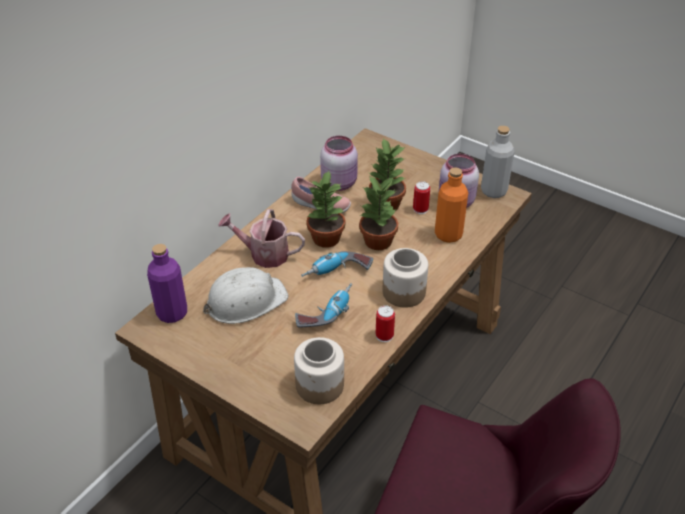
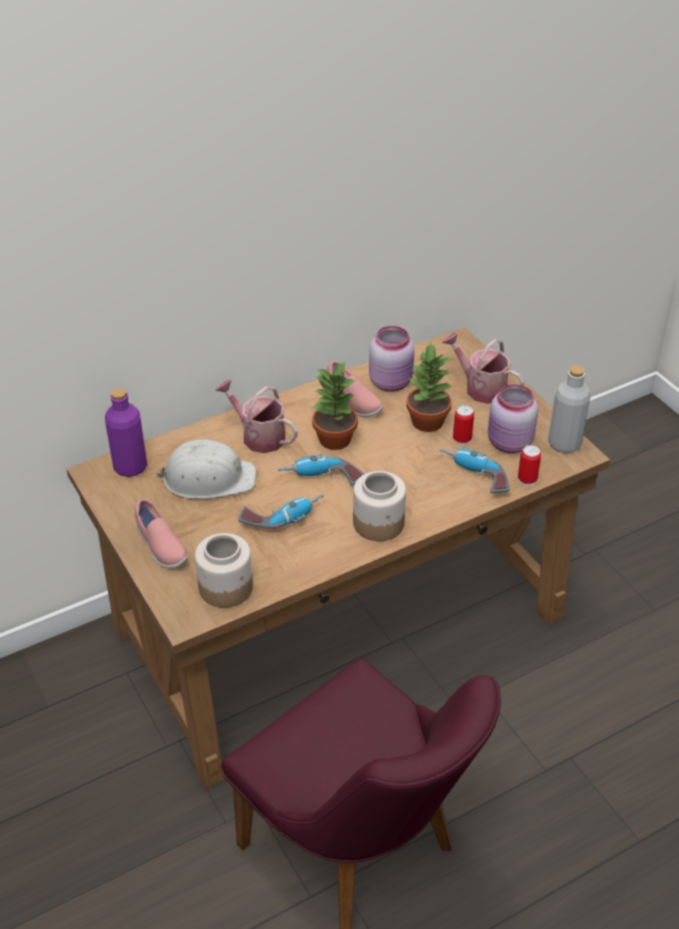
camera: 25 degrees right, 0 degrees up
potted plant [359,177,398,250] -> none
can [376,305,395,342] -> can moved to [518,445,541,486]
orange bottle [435,167,468,243] -> power drill [439,448,510,493]
none -> pink shoe [135,498,188,568]
none -> watering can [442,332,524,404]

